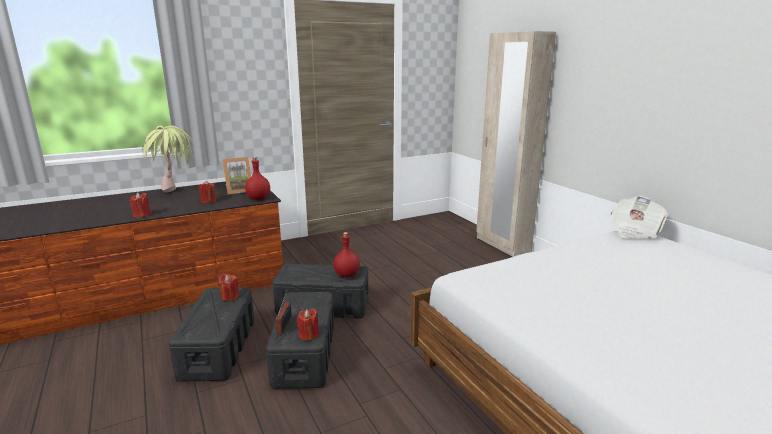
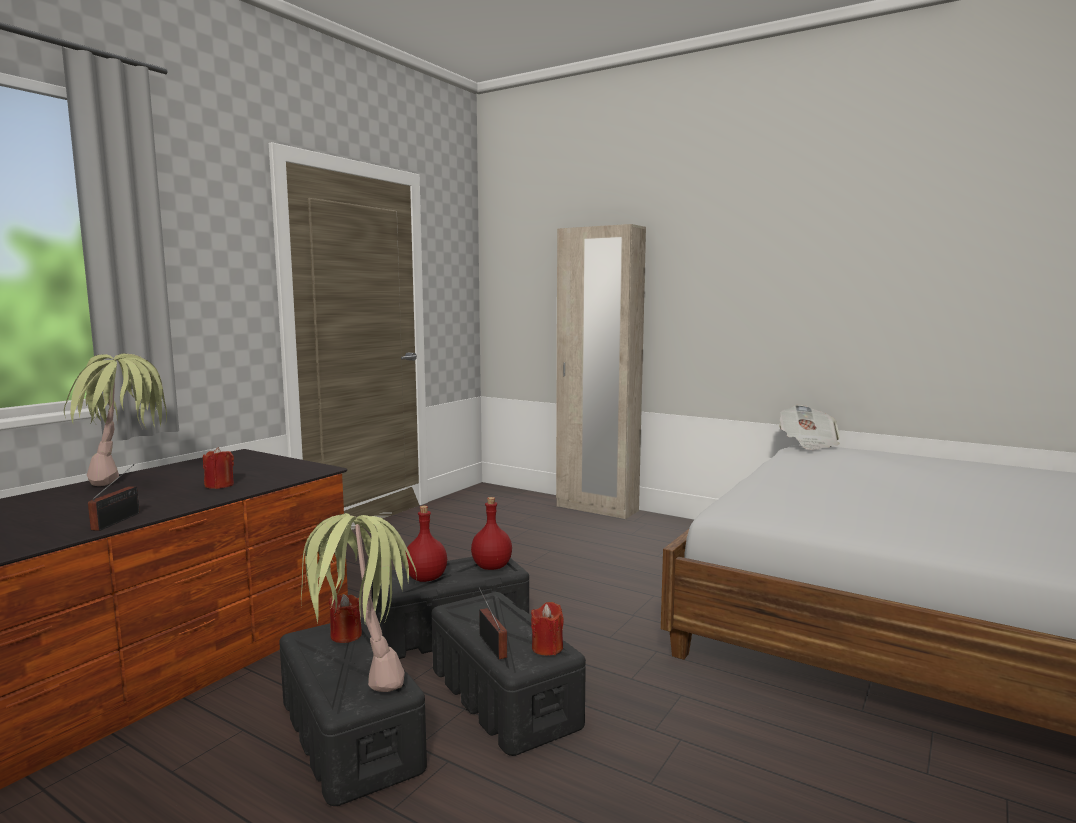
camera: 30 degrees left, 10 degrees down
red candle [130,193,151,218] -> radio [88,464,140,531]
picture frame [222,157,251,194] -> none
red bottle [245,157,270,200] -> red bottle moved to [405,506,447,582]
none -> potted plant [301,513,417,692]

